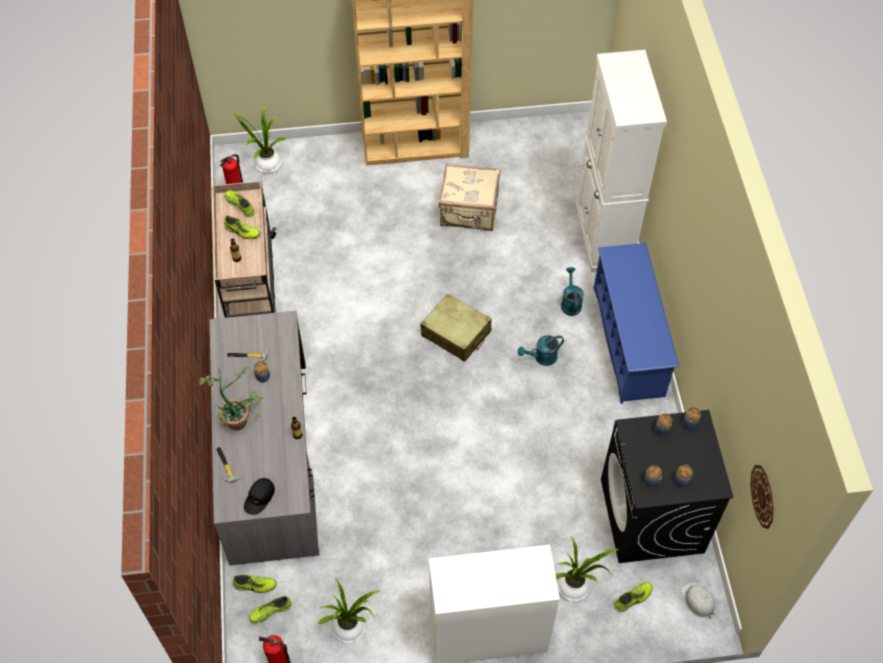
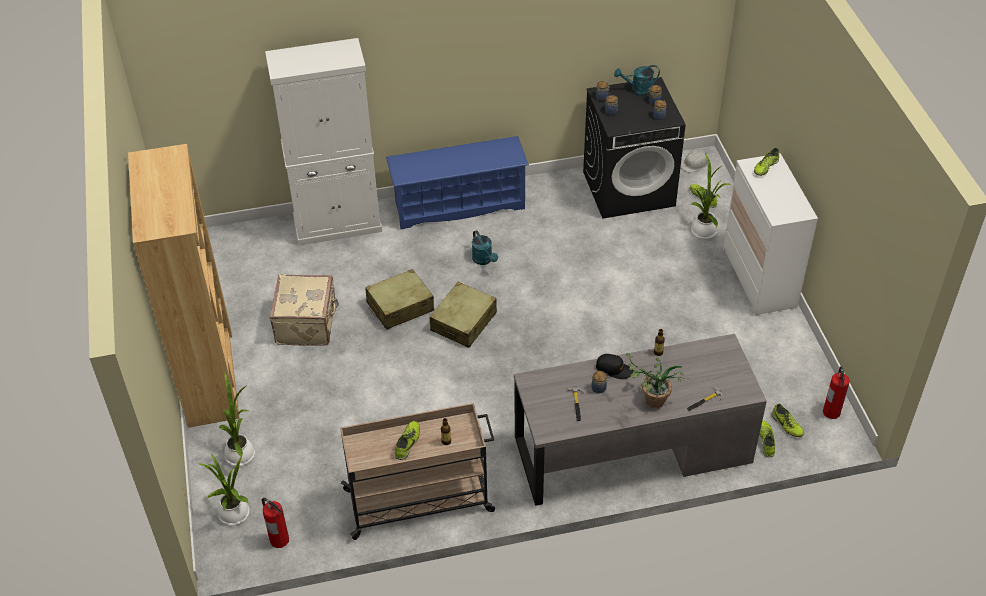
camera: 95 degrees left, 10 degrees down
shoe [224,191,255,217] -> shoe moved to [754,147,780,176]
black cap [244,478,275,515] -> black cap moved to [596,354,633,379]
potted plant [318,578,380,643] -> potted plant moved to [208,373,255,466]
turquoise watering can [561,267,584,316] -> turquoise watering can moved to [614,65,660,96]
wall clock [750,465,774,529] -> none
none -> beige suitcase [365,269,434,330]

